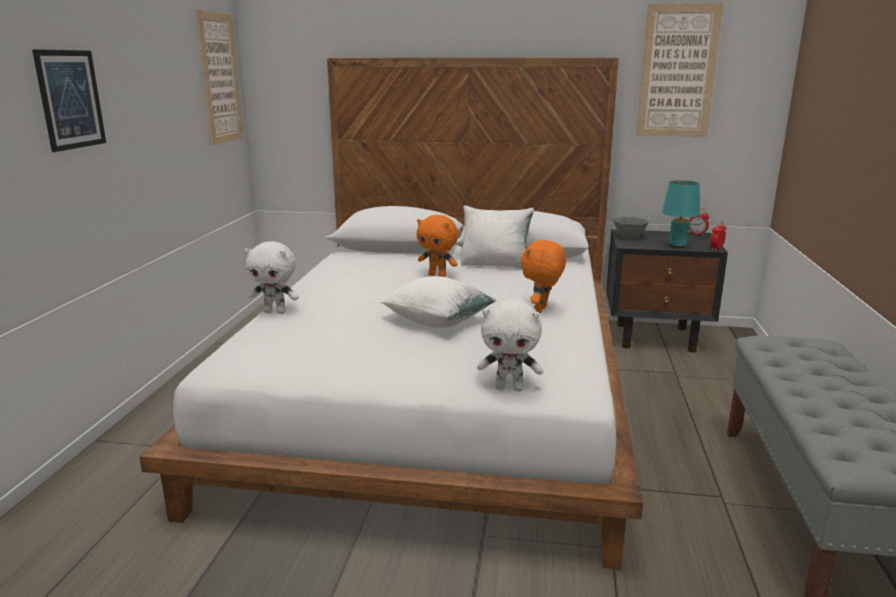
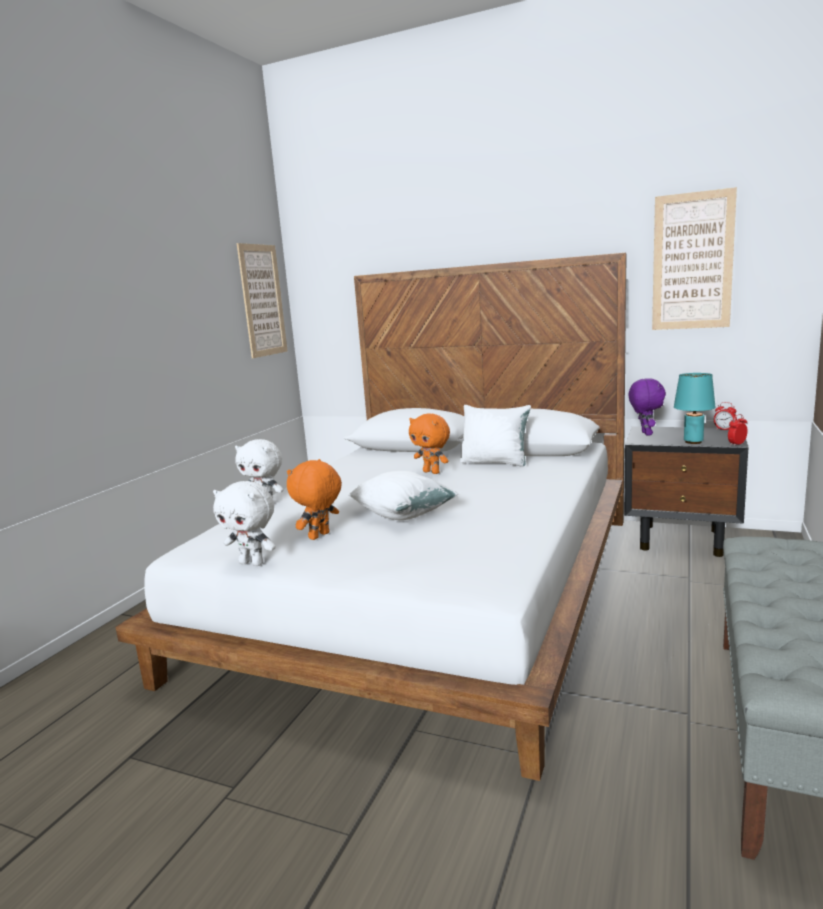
camera: 15 degrees right, 5 degrees down
picture [32,49,106,152] -> none
white plush toy [477,298,543,391] -> white plush toy moved to [213,481,276,566]
orange plush toy [521,239,566,313] -> orange plush toy moved to [287,459,342,540]
grey bowl [613,216,650,238] -> purple plush toy [629,378,666,436]

